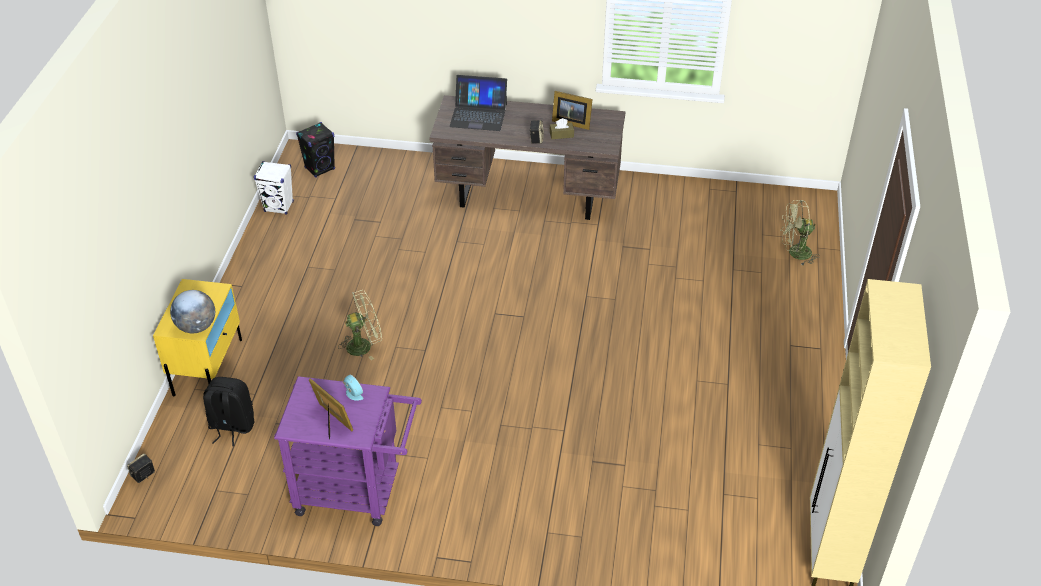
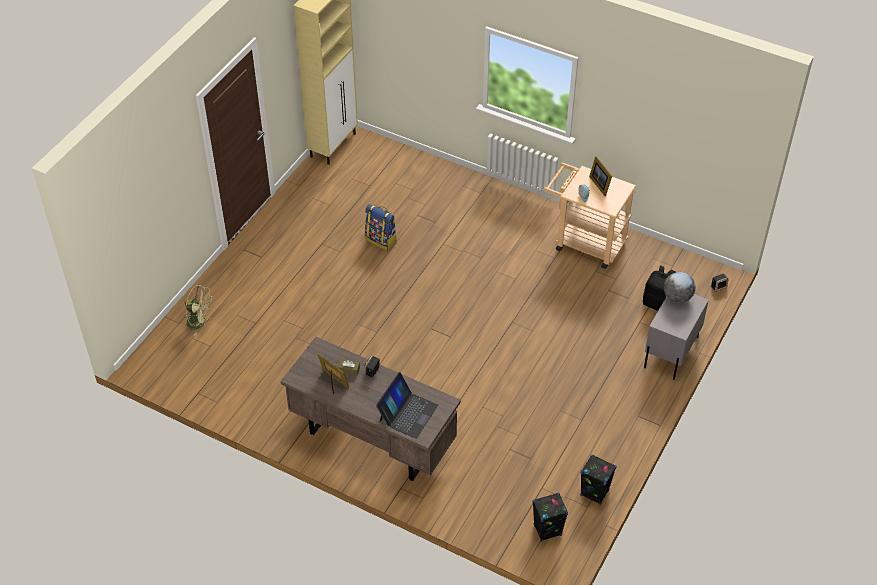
camera: 160 degrees left, 5 degrees up
yellow nightstand [153,279,242,397] -> grey nightstand [644,294,709,380]
white speaker [254,161,294,215] -> black speaker [580,454,617,505]
purple cart [274,376,422,526] -> beige cart [543,163,636,269]
green fan [338,290,382,360] -> none
laptop [449,75,507,131] -> laptop turned 90 degrees clockwise [376,372,438,439]
none -> backpack [365,204,397,251]

